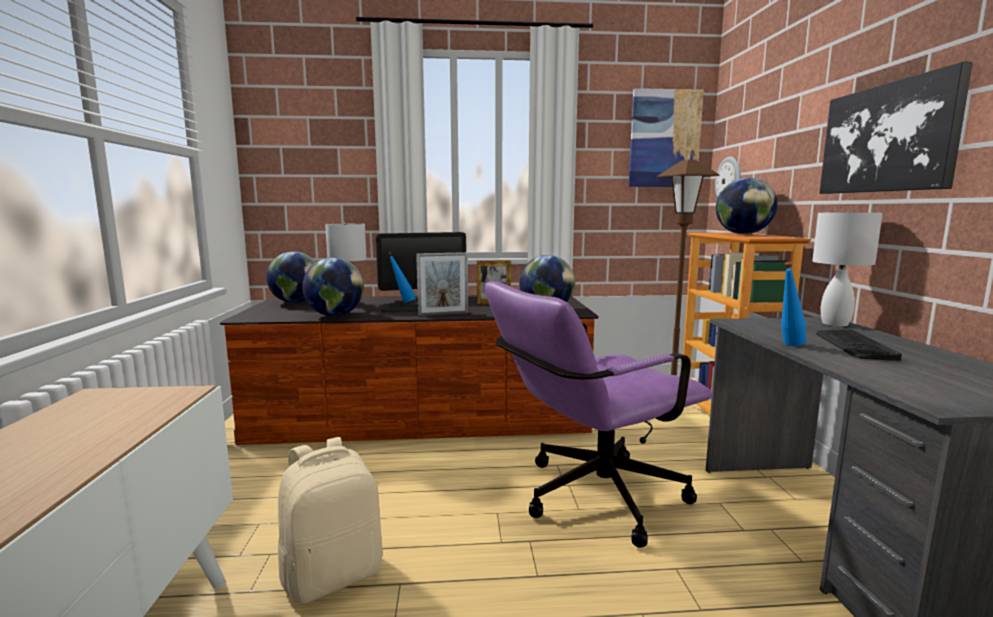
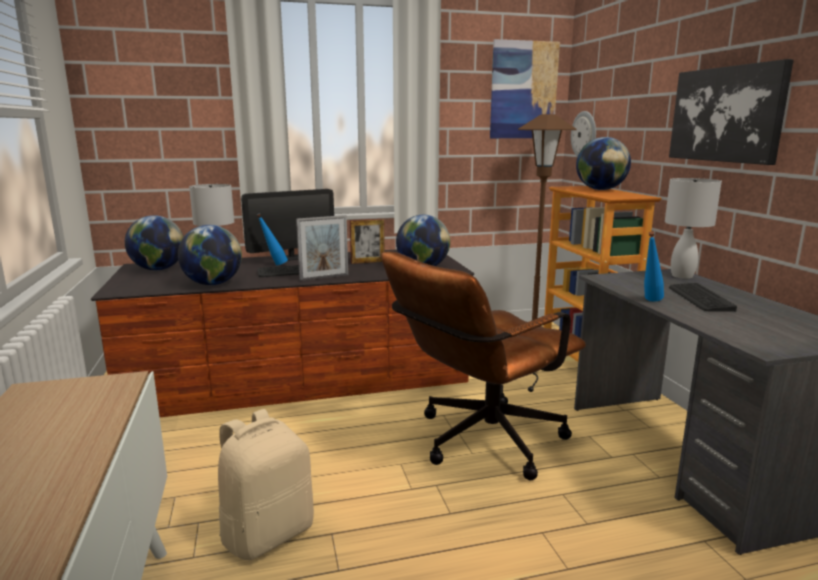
camera: 10 degrees left, 5 degrees up
purple office chair [485,281,713,548] -> brown office chair [382,251,586,480]

